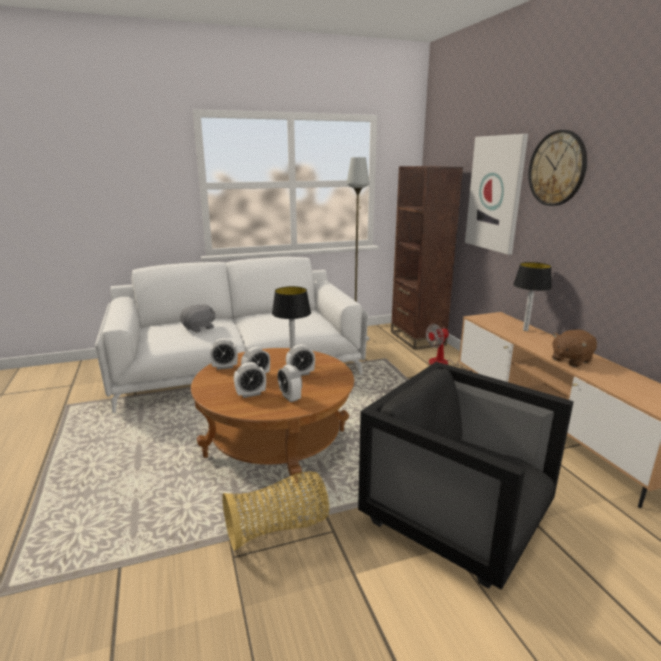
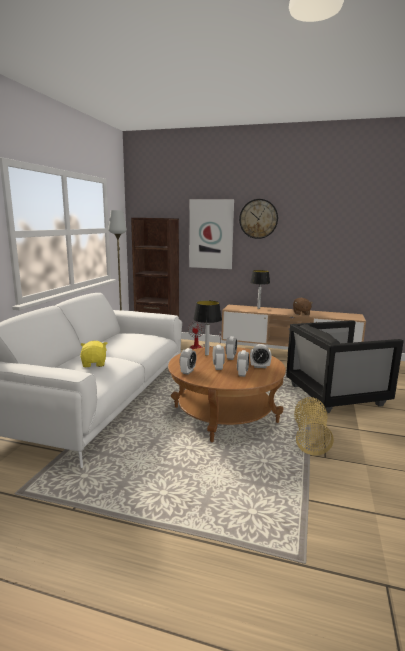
camera: 55 degrees left, 5 degrees down
grey plush toy [180,304,215,333] -> yellow plush toy [80,341,107,367]

